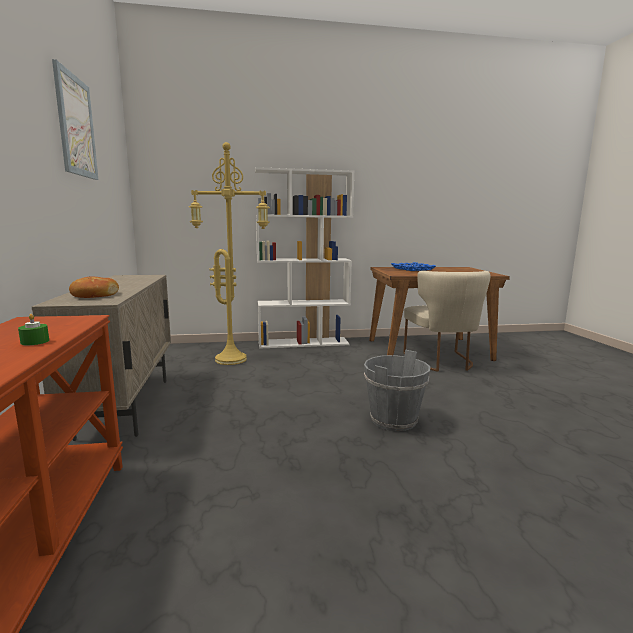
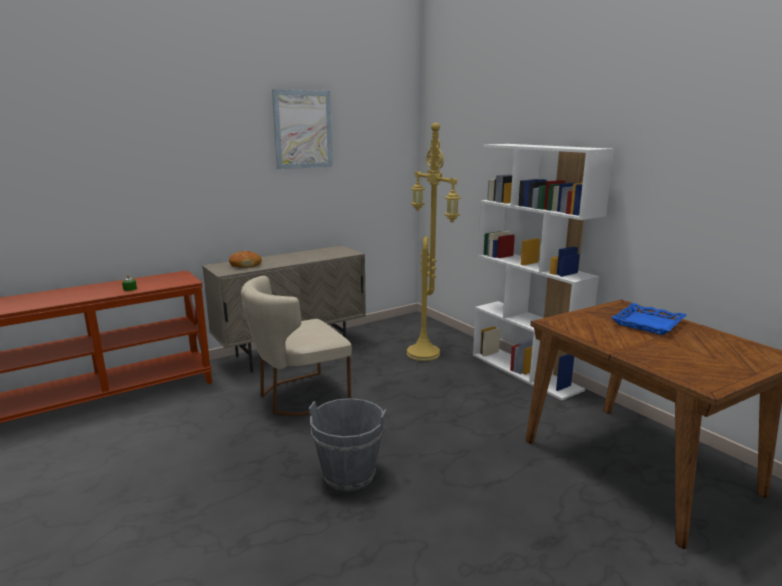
camera: 65 degrees right, 5 degrees up
beige chair [403,271,490,372] -> beige chair moved to [241,276,352,416]

